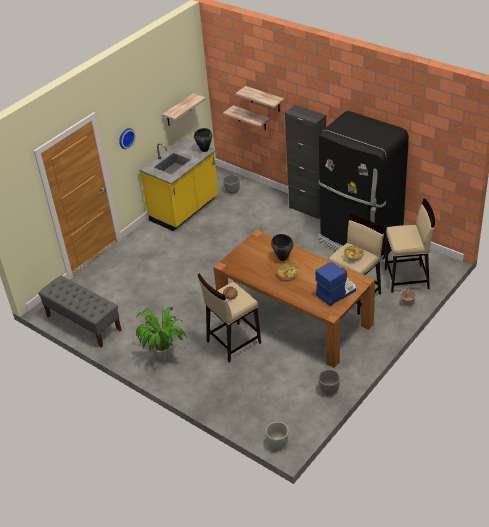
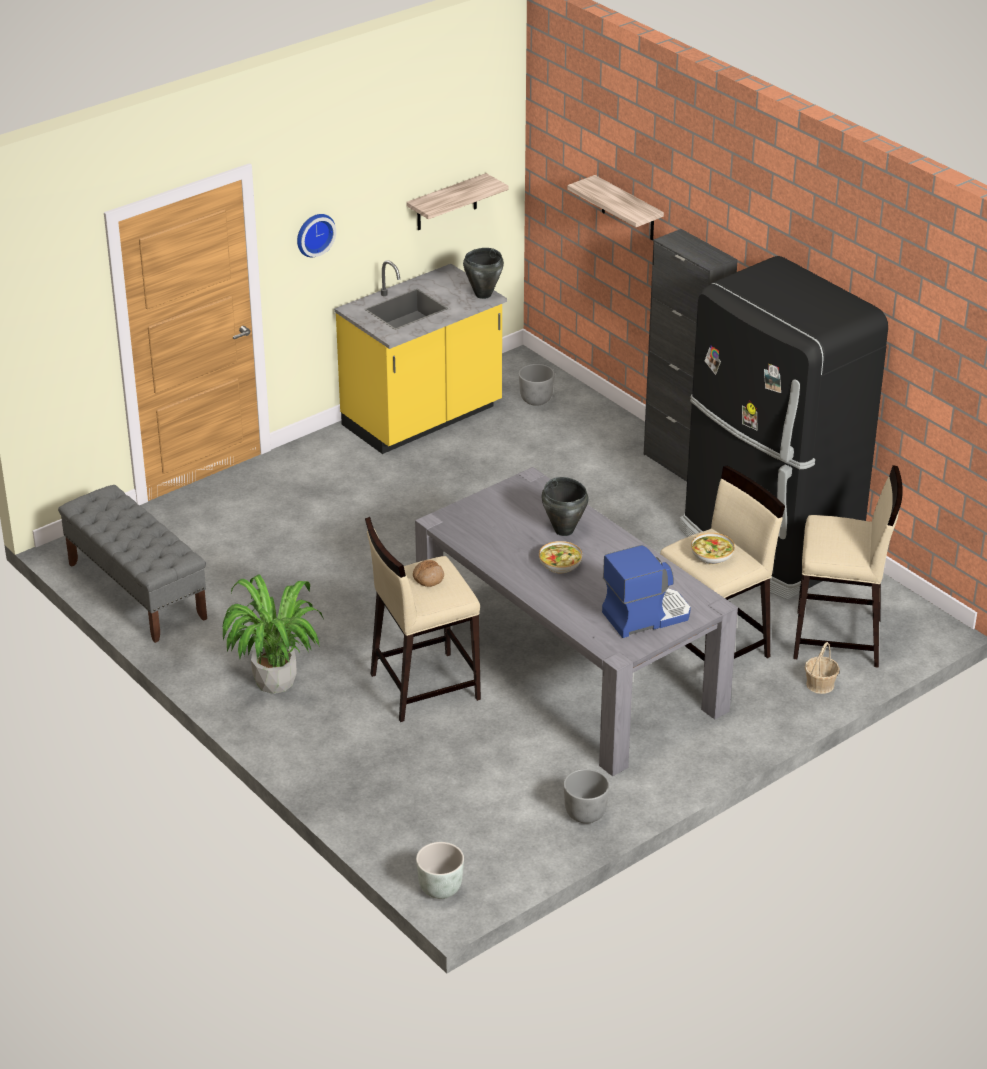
camera: 10 degrees right, 5 degrees down
brown dining table [213,229,375,368] -> grey dining table [415,467,738,776]
shelf [223,105,270,131] -> none

